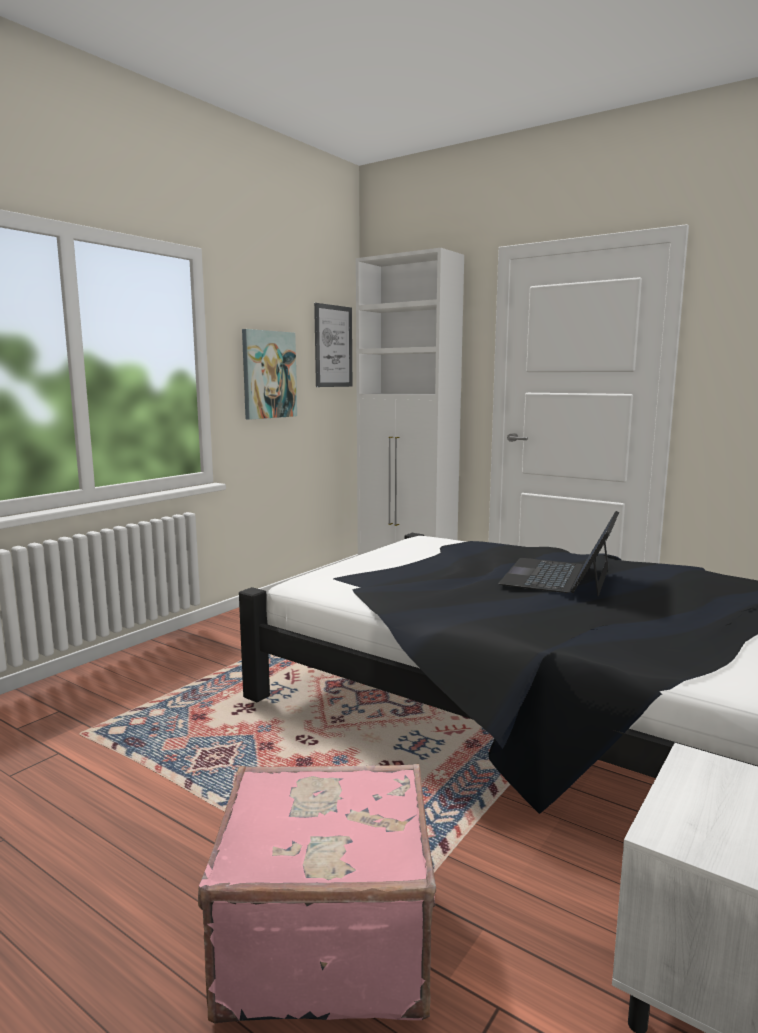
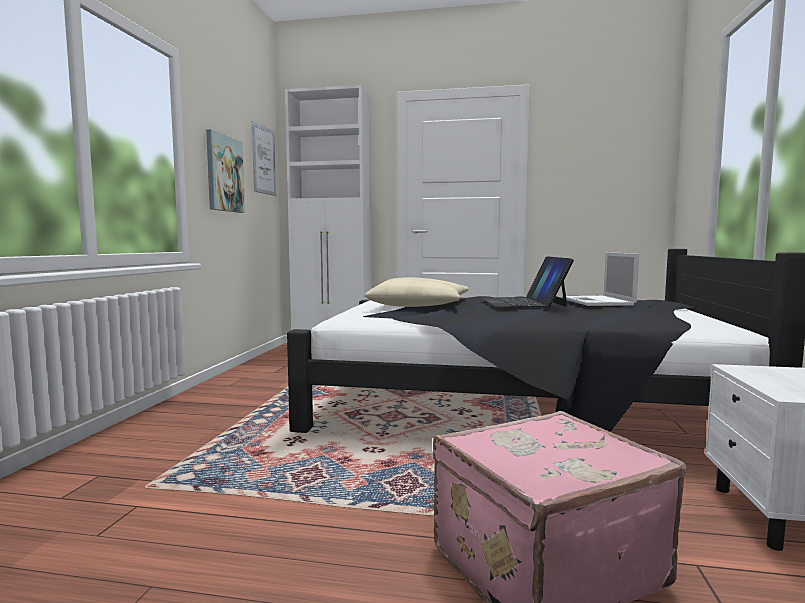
camera: 25 degrees left, 5 degrees down
none -> beige pillow [365,277,469,307]
none -> laptop [562,252,639,306]

